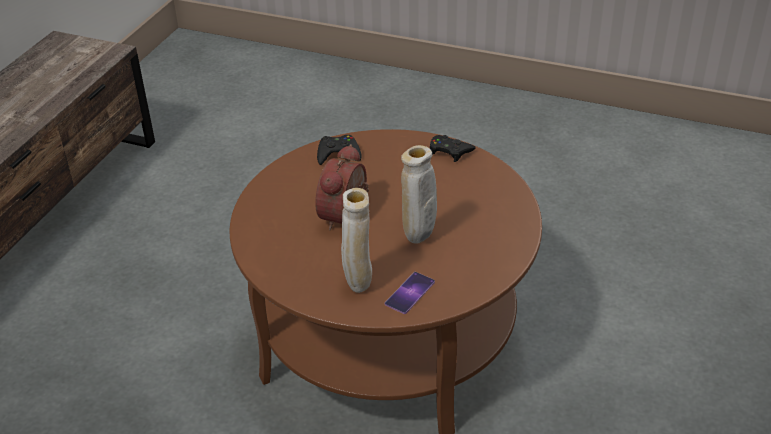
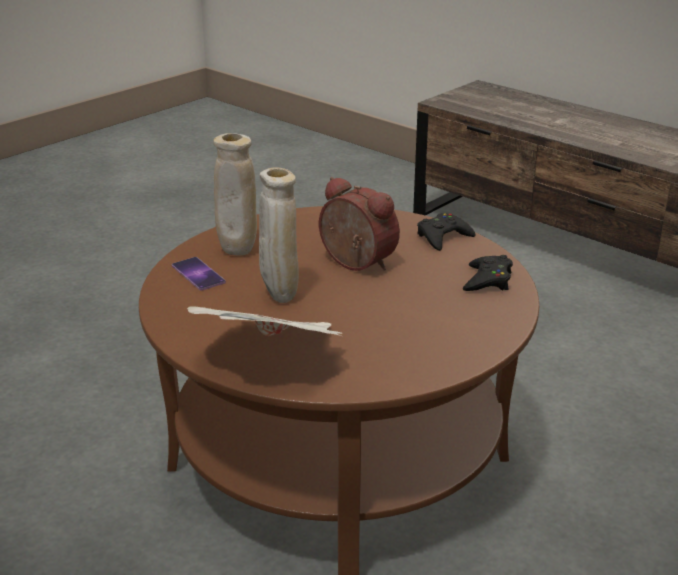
camera: 110 degrees right, 10 degrees down
black game controller [430,135,476,162] -> black game controller moved to [417,213,476,251]
none -> newspaper [187,306,342,336]

